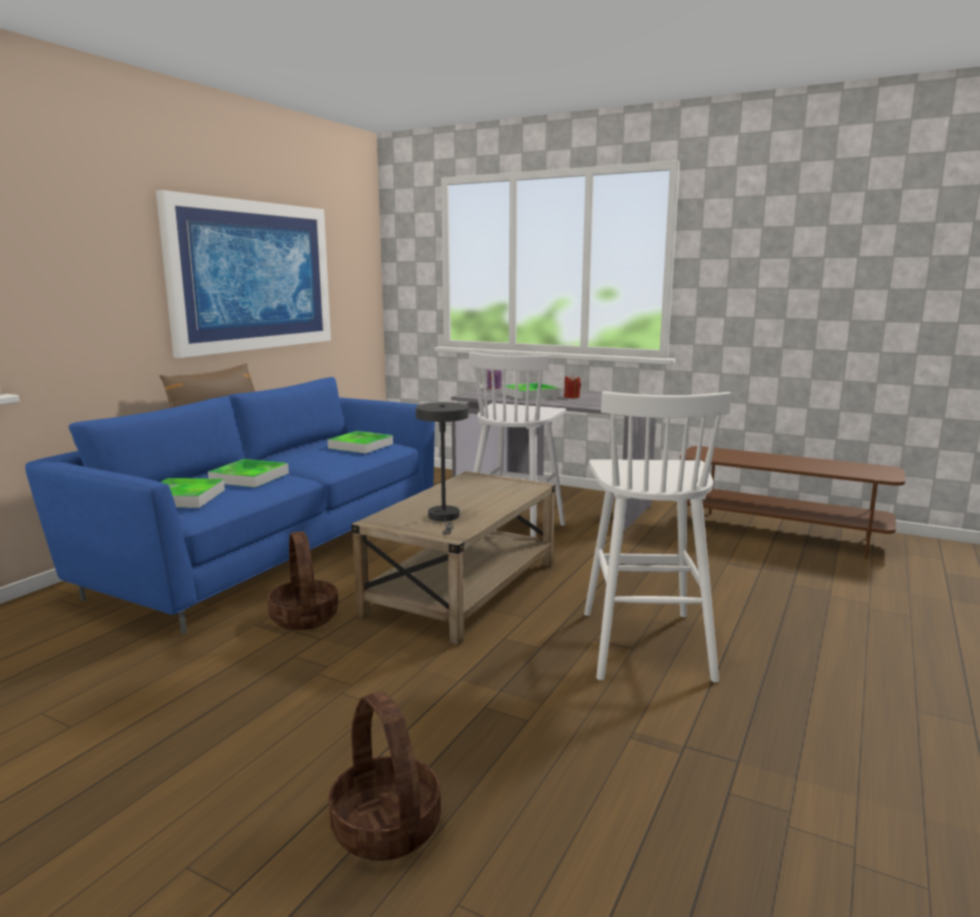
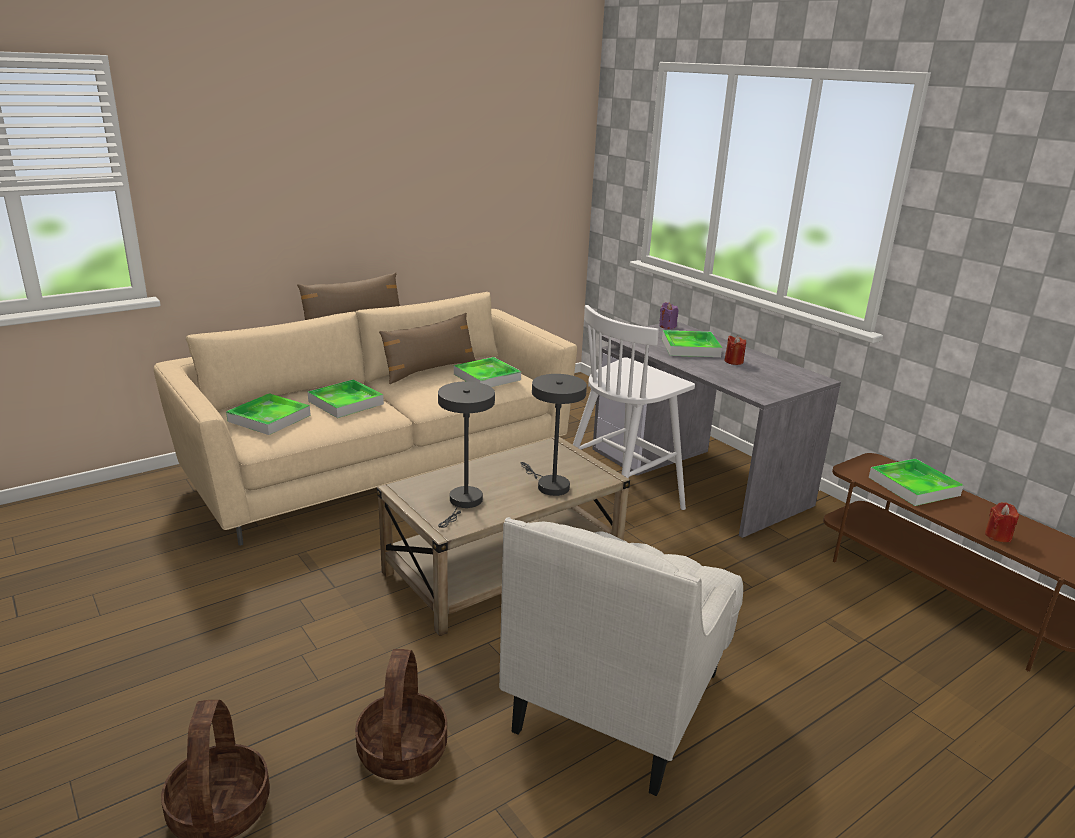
camera: 25 degrees right, 10 degrees up
blue sofa [25,377,435,634] -> beige sofa [154,292,577,546]
picture [156,190,331,358] -> none
basket [267,531,338,630] -> basket moved to [355,649,447,780]
white stool [584,391,732,683] -> white armchair [499,517,743,796]
none -> brown pillow [379,313,476,384]
none -> grey table lamp [521,374,587,496]
none -> tray [869,458,964,506]
none -> red candle [985,502,1019,542]

